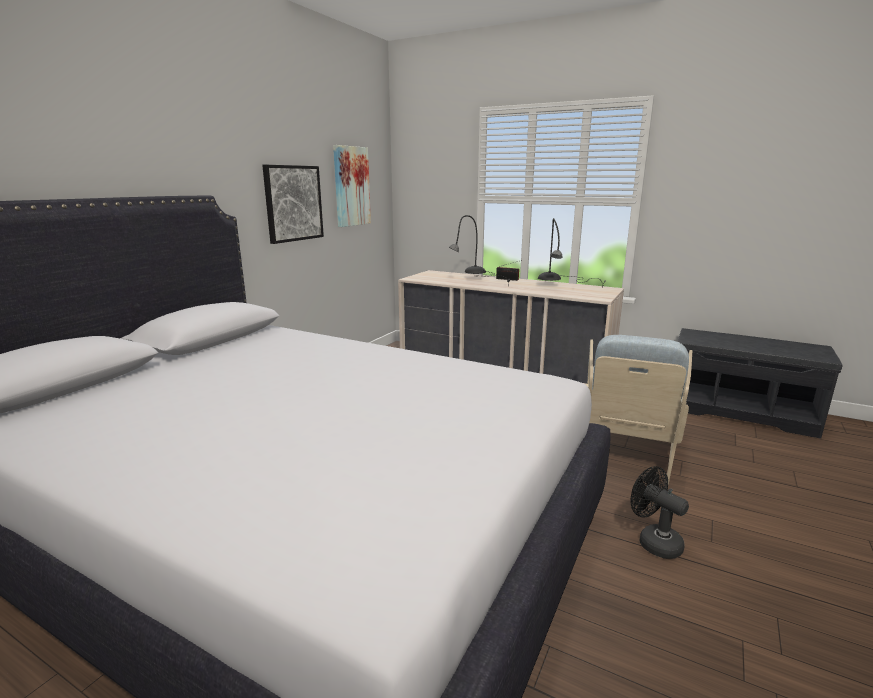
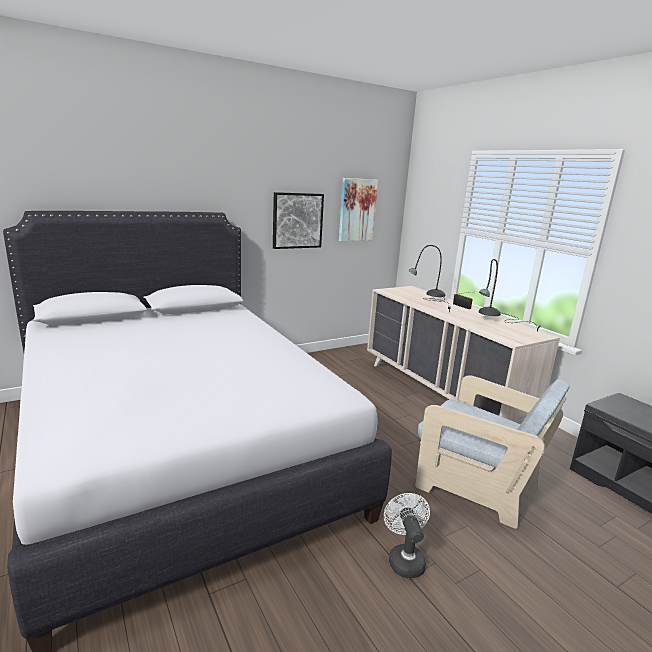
camera: 30 degrees right, 0 degrees up
beige armchair [585,335,693,485] -> beige armchair turned 105 degrees counterclockwise [415,375,570,529]
black fan [630,466,689,559] -> white fan [384,493,430,578]

